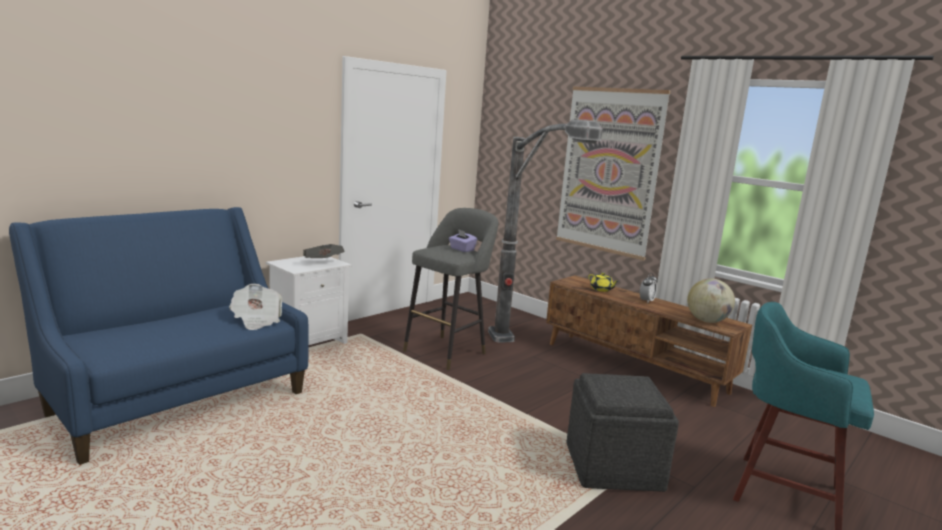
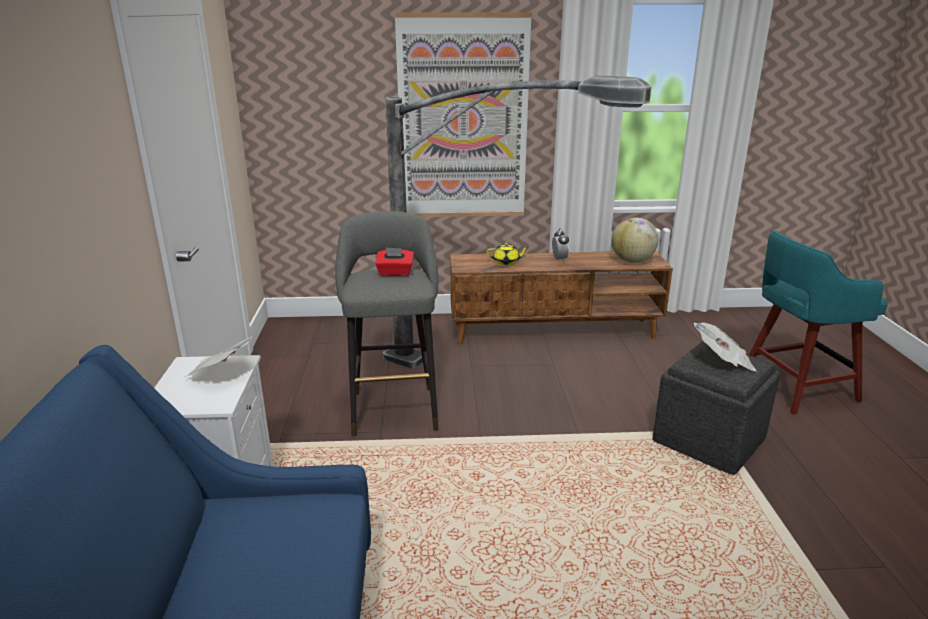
camera: 45 degrees left, 10 degrees up
newspaper [229,284,282,330] -> newspaper moved to [694,322,757,371]
purple tissue box [449,229,477,252] -> red tissue box [375,248,414,276]

